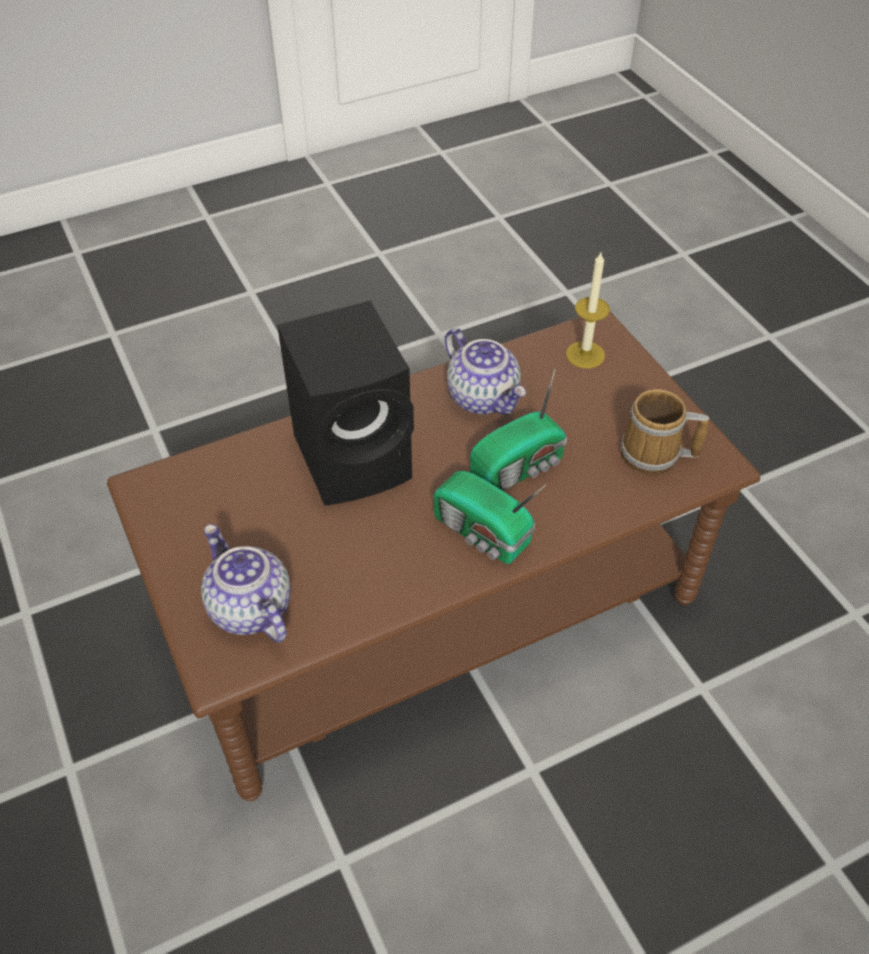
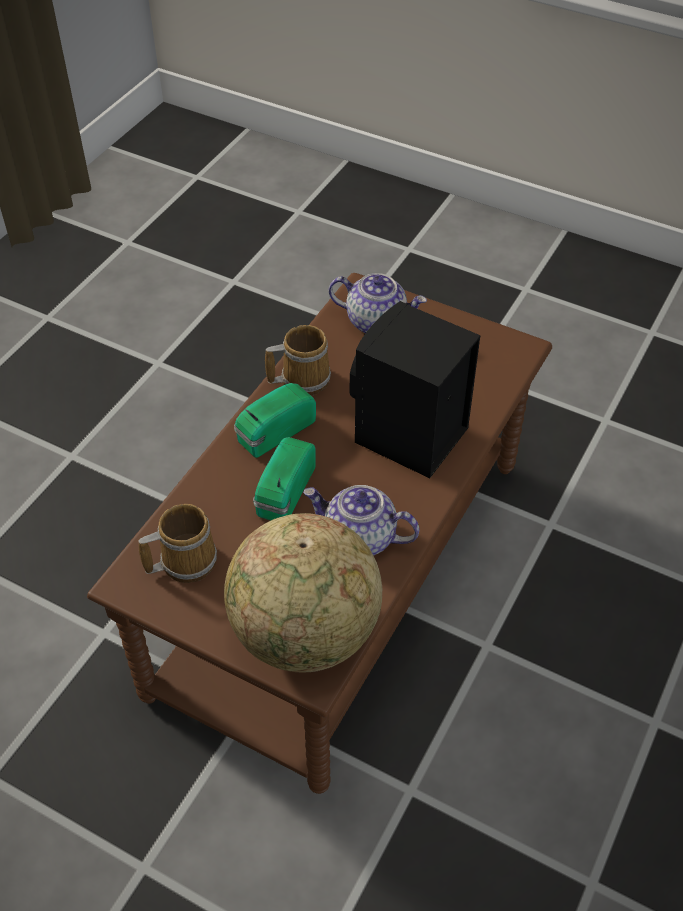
camera: 145 degrees right, 0 degrees up
radio [433,471,547,564] -> radio turned 45 degrees counterclockwise [234,383,316,458]
candle [566,253,610,368] -> globe [224,513,382,673]
none -> mug [265,325,331,395]

